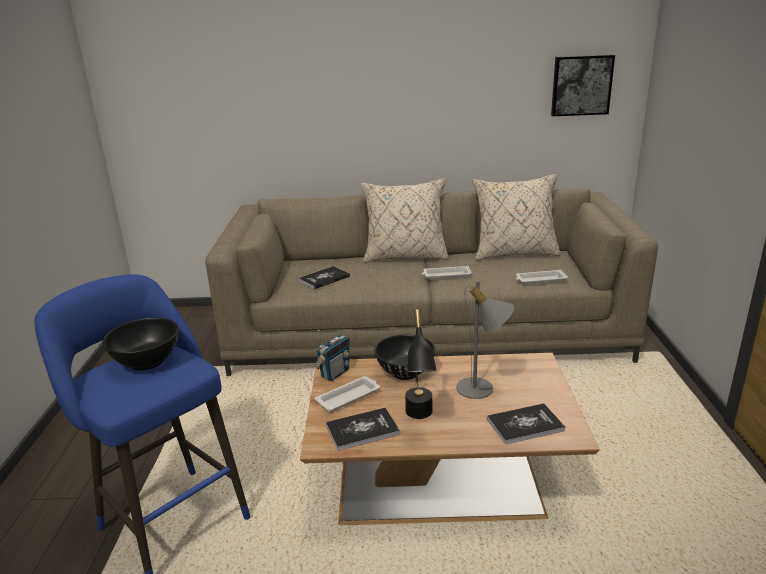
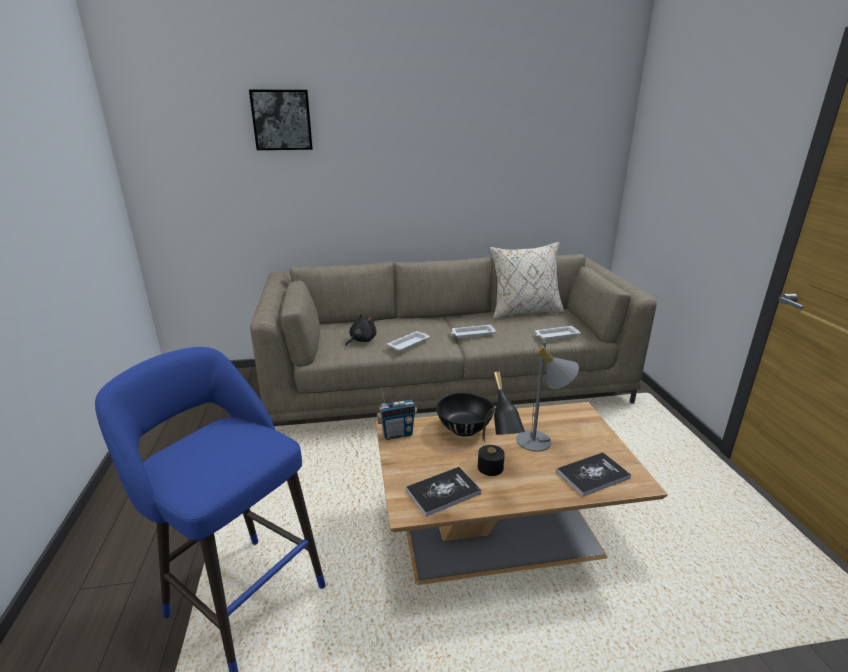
camera: 10 degrees left, 0 degrees up
black bowl [102,318,179,371] -> none
book [298,266,350,289] -> black plush toy [345,314,376,346]
white tray [314,376,380,411] -> white tray moved to [387,331,430,351]
radio [315,330,350,381] -> radio turned 45 degrees clockwise [377,388,417,440]
beige pillow [361,178,449,263] -> none
picture [551,55,615,116] -> picture moved to [249,90,313,150]

